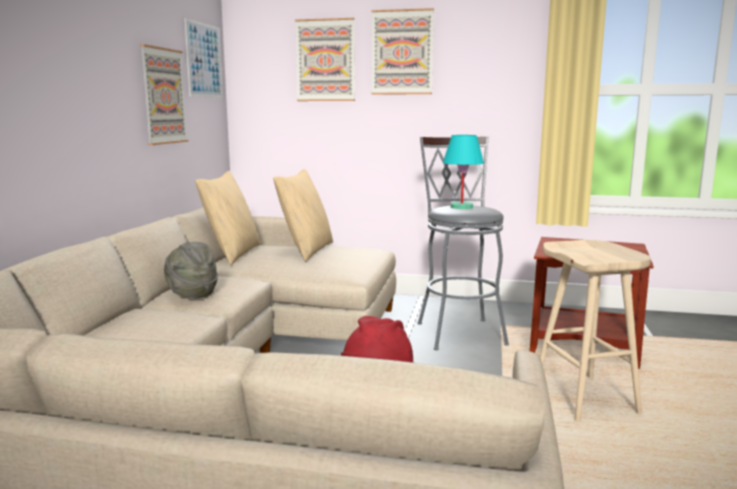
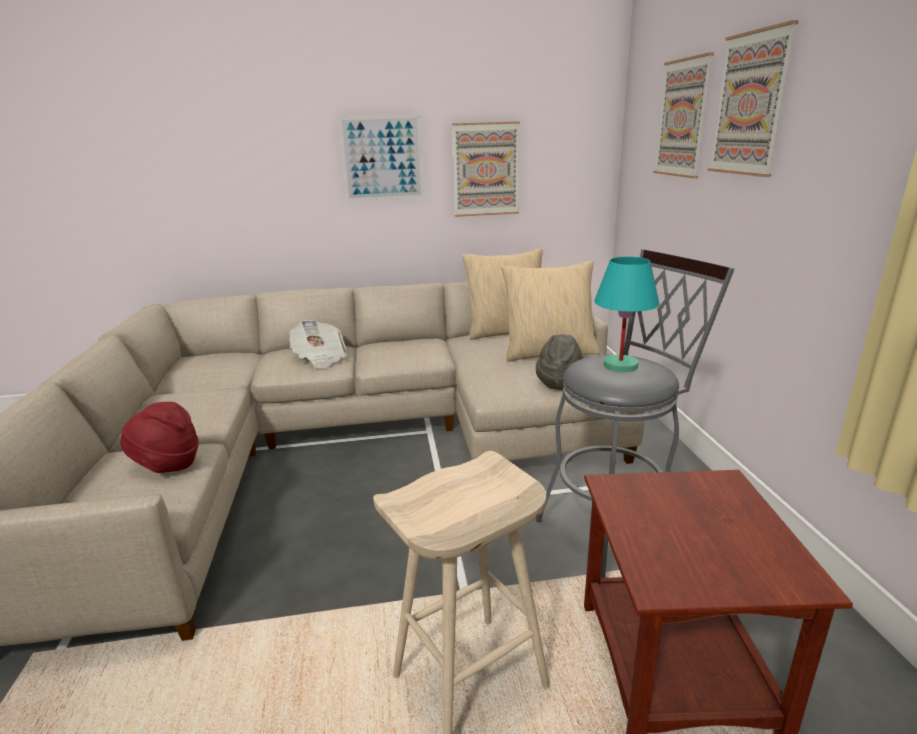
camera: 70 degrees right, 10 degrees up
grey hat [164,242,218,298] -> grey hat moved to [536,334,583,390]
picture [184,18,223,98] -> picture moved to [339,115,423,201]
none -> newspaper [289,320,347,369]

